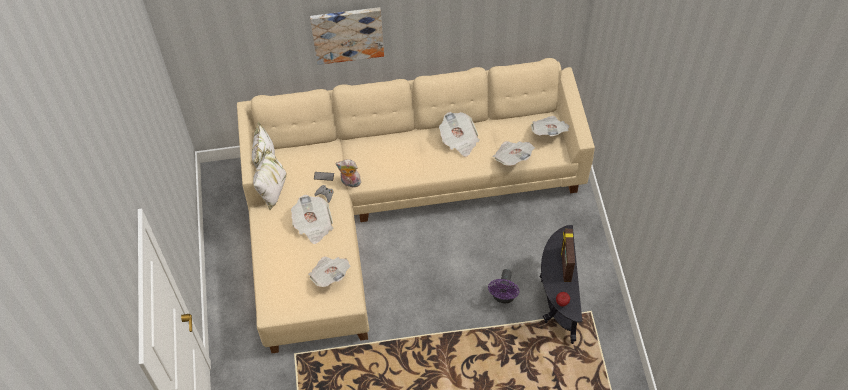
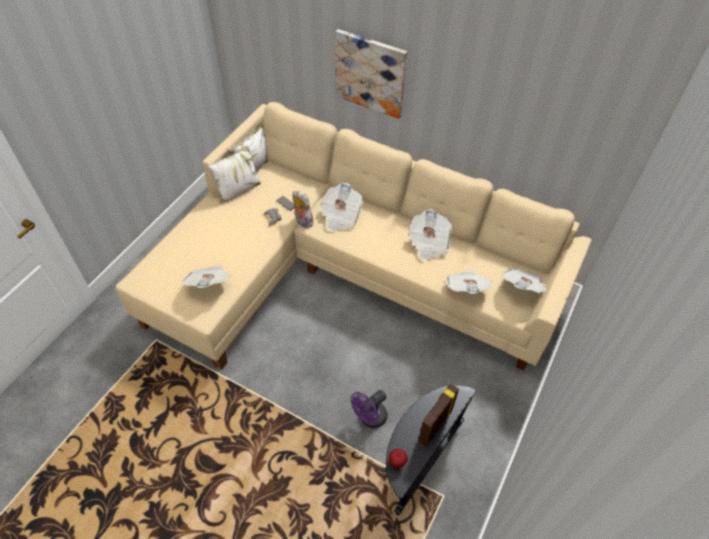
camera: 35 degrees right, 5 degrees down
newspaper [291,195,334,244] -> newspaper moved to [321,183,364,231]

